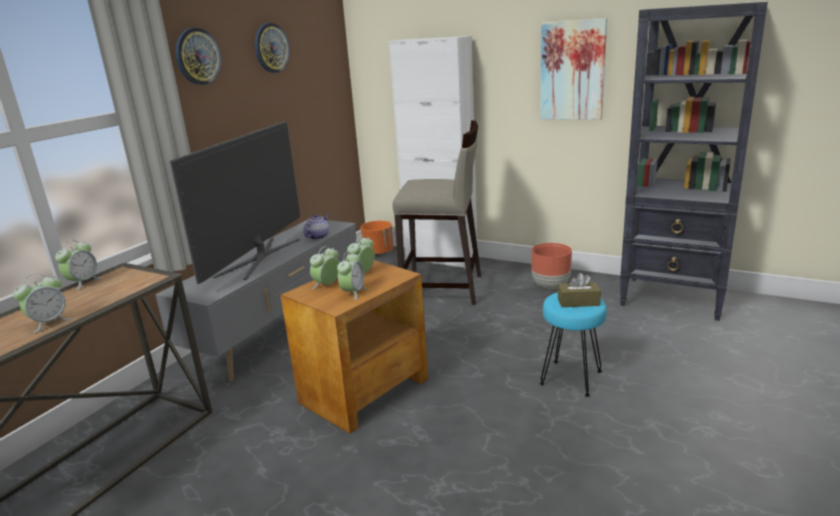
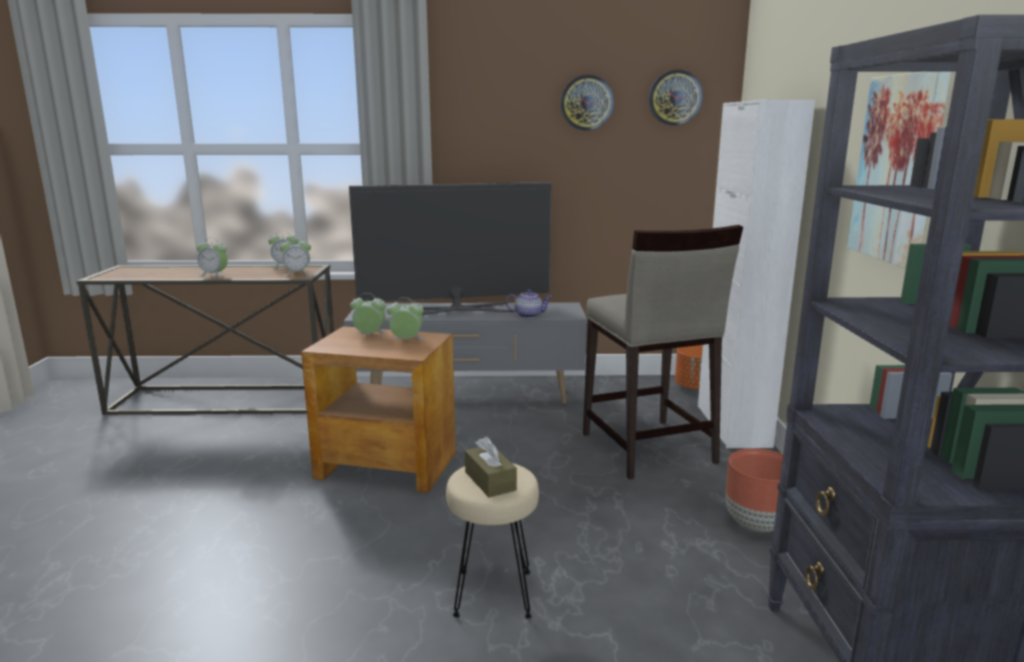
camera: 60 degrees right, 5 degrees down
wall clock [175,28,221,85] -> wall clock moved to [649,69,703,126]
alarm clock [337,251,366,300] -> alarm clock moved to [280,236,311,276]
turquoise stool [540,292,607,397] -> beige stool [446,463,539,619]

